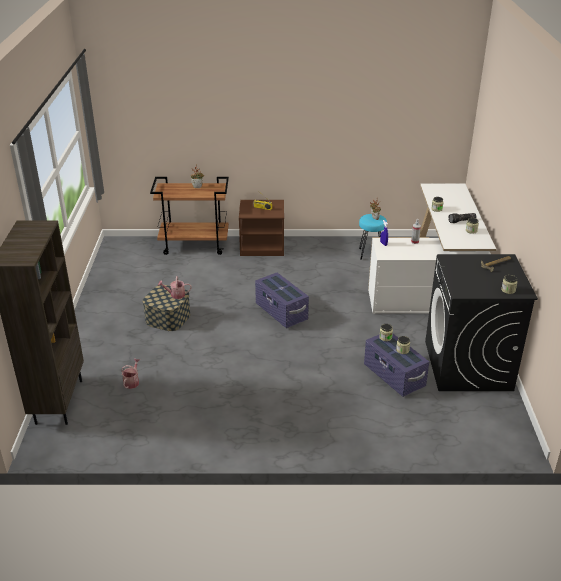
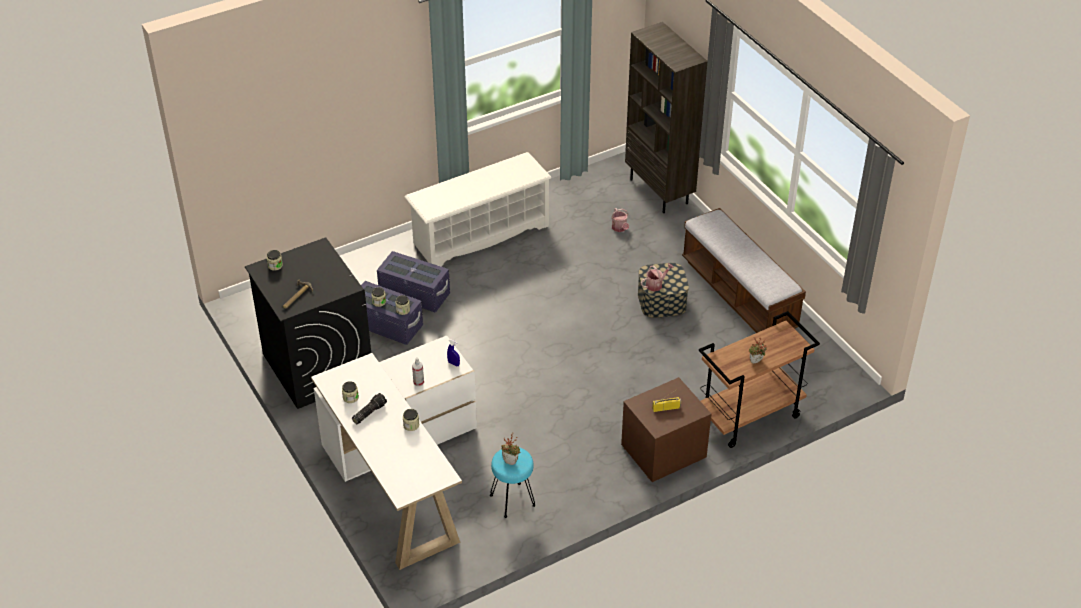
camera: 150 degrees right, 10 degrees up
purple storage box [255,273,309,328] -> purple storage box moved to [377,251,450,312]
none -> white shoe rack [405,152,552,266]
none -> bench [682,208,806,333]

